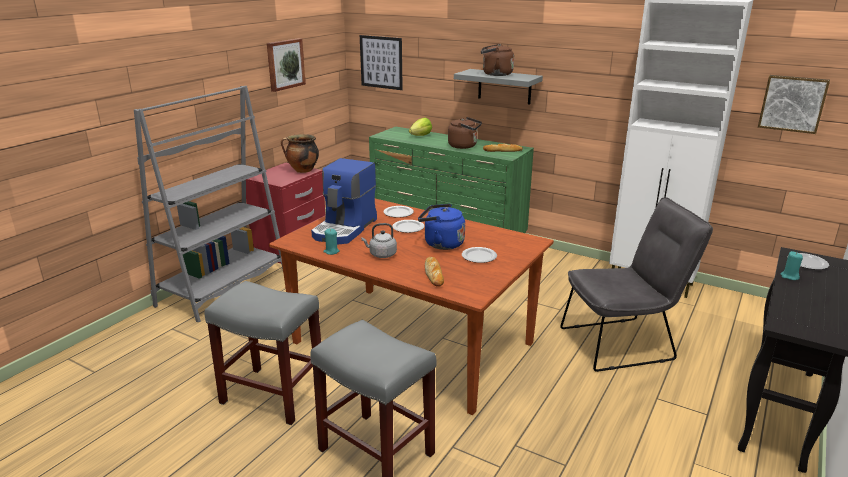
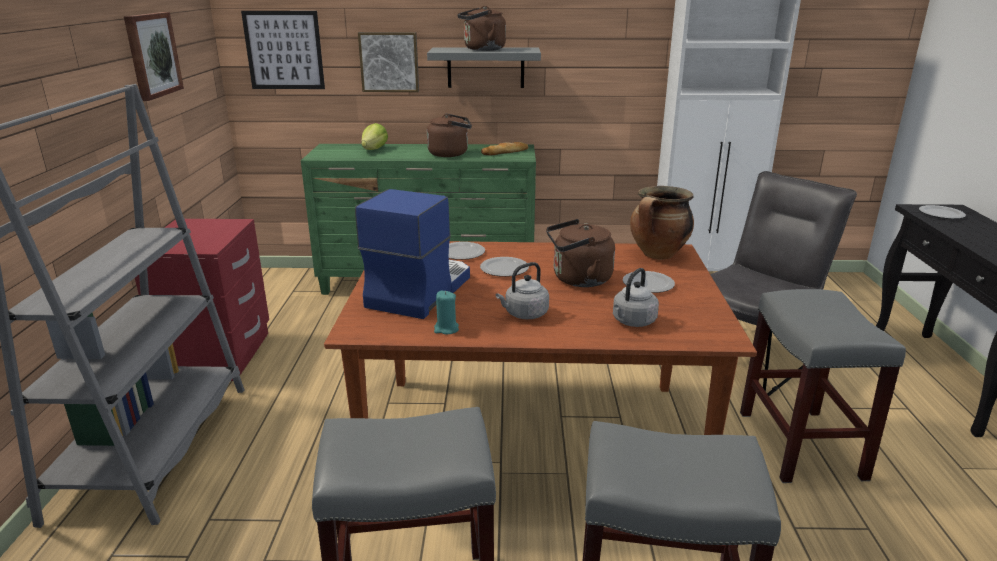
camera: 30 degrees left, 0 degrees up
cooking pot [281,134,319,173] -> cooking pot moved to [630,186,694,259]
coffee machine [311,158,377,245] -> coffee machine turned 150 degrees counterclockwise [355,189,470,319]
blue kettle [418,204,465,250] -> brown kettle [546,219,615,287]
bread [425,257,444,287] -> grey kettle [613,268,659,327]
picture [758,75,830,134] -> picture moved to [358,32,419,92]
turquoise candle [781,251,803,280] -> none
none -> grey stool [740,289,906,483]

